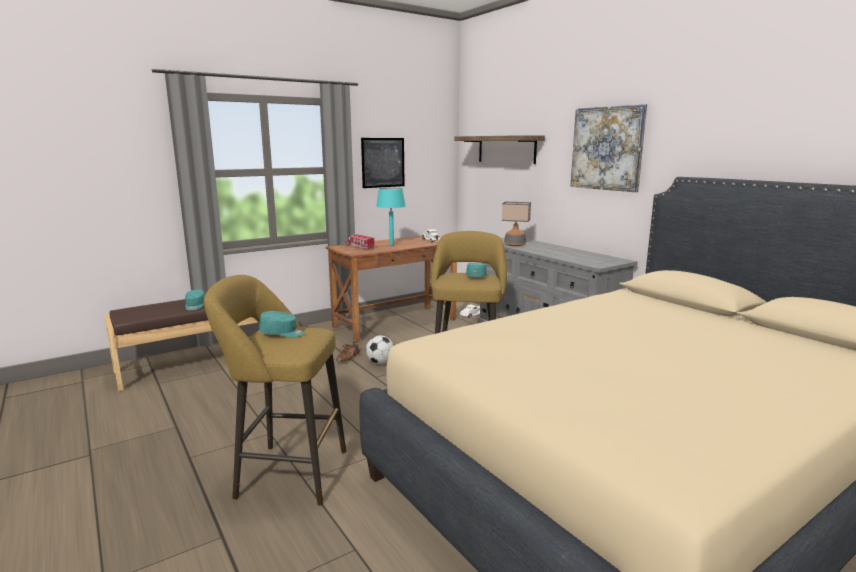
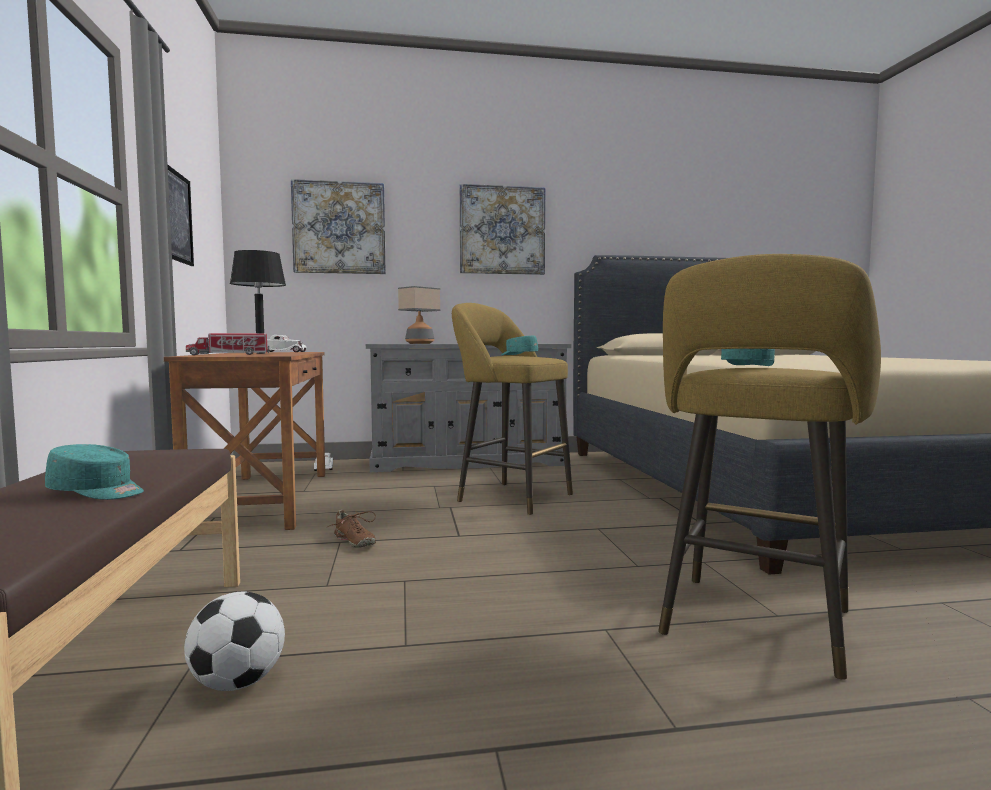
camera: 65 degrees left, 10 degrees down
football [366,335,394,364] -> football moved to [184,591,285,691]
turquoise table lamp [376,188,406,245] -> black table lamp [230,250,286,354]
shelf [454,135,545,164] -> picture [291,179,386,274]

